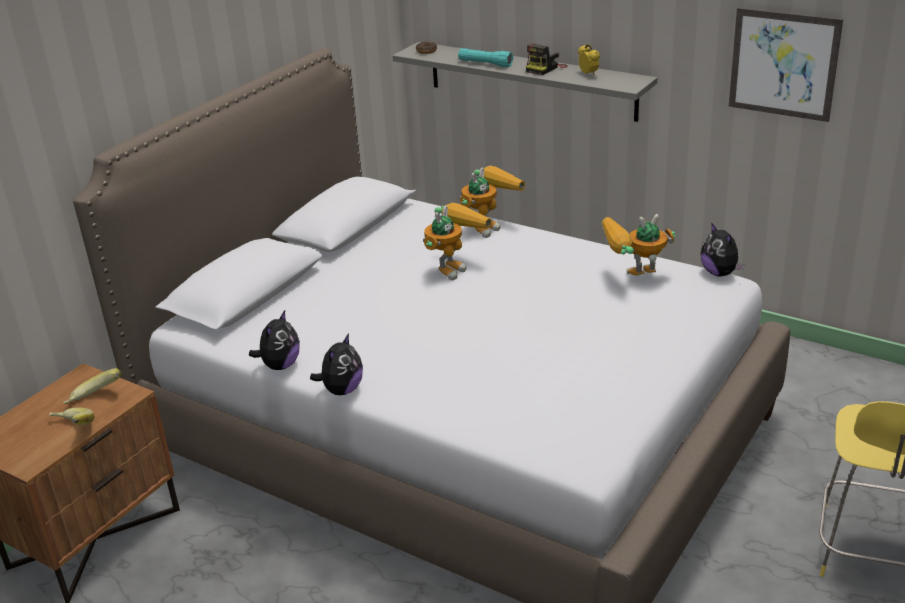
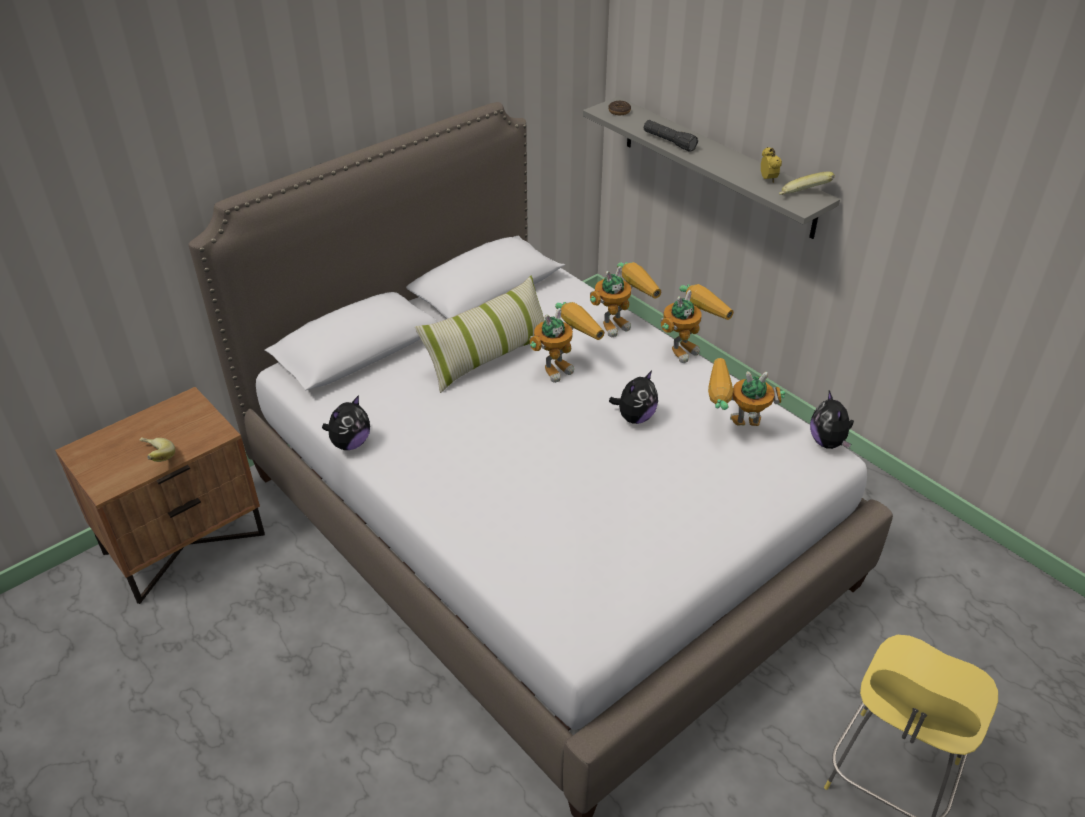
camera: 15 degrees right, 10 degrees up
banana [63,368,121,404] -> banana moved to [779,171,835,195]
plush toy [310,333,363,395] -> plush toy moved to [609,370,658,424]
turquoise flashlight [458,48,513,67] -> black flashlight [644,120,698,151]
camera [526,44,568,75] -> none
picture [729,8,843,122] -> none
none -> pillow [415,276,545,393]
none -> toy robot [660,284,734,363]

